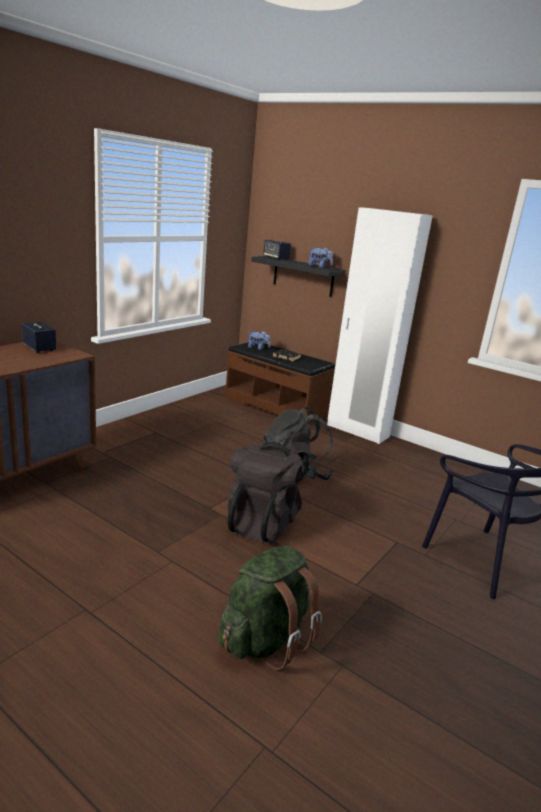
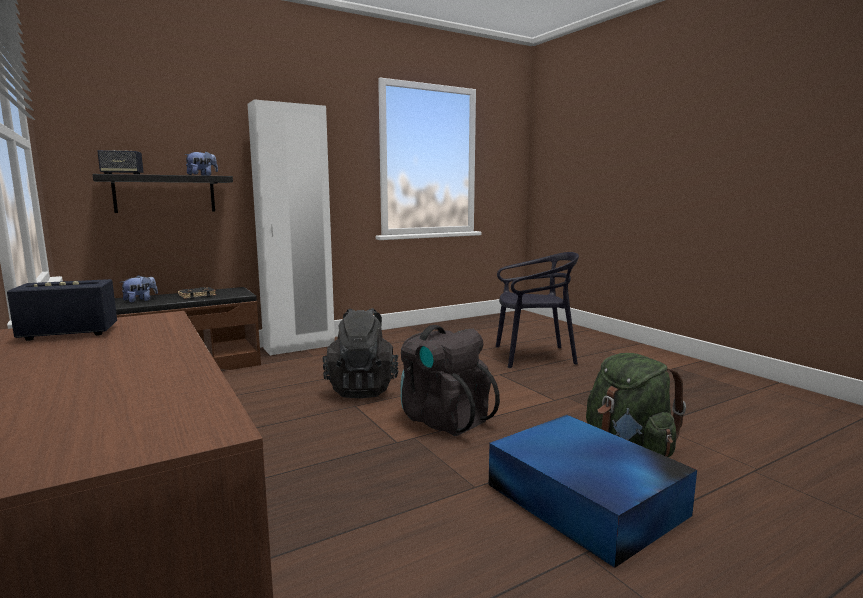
camera: 65 degrees left, 10 degrees down
none -> blue storage box [489,415,697,568]

